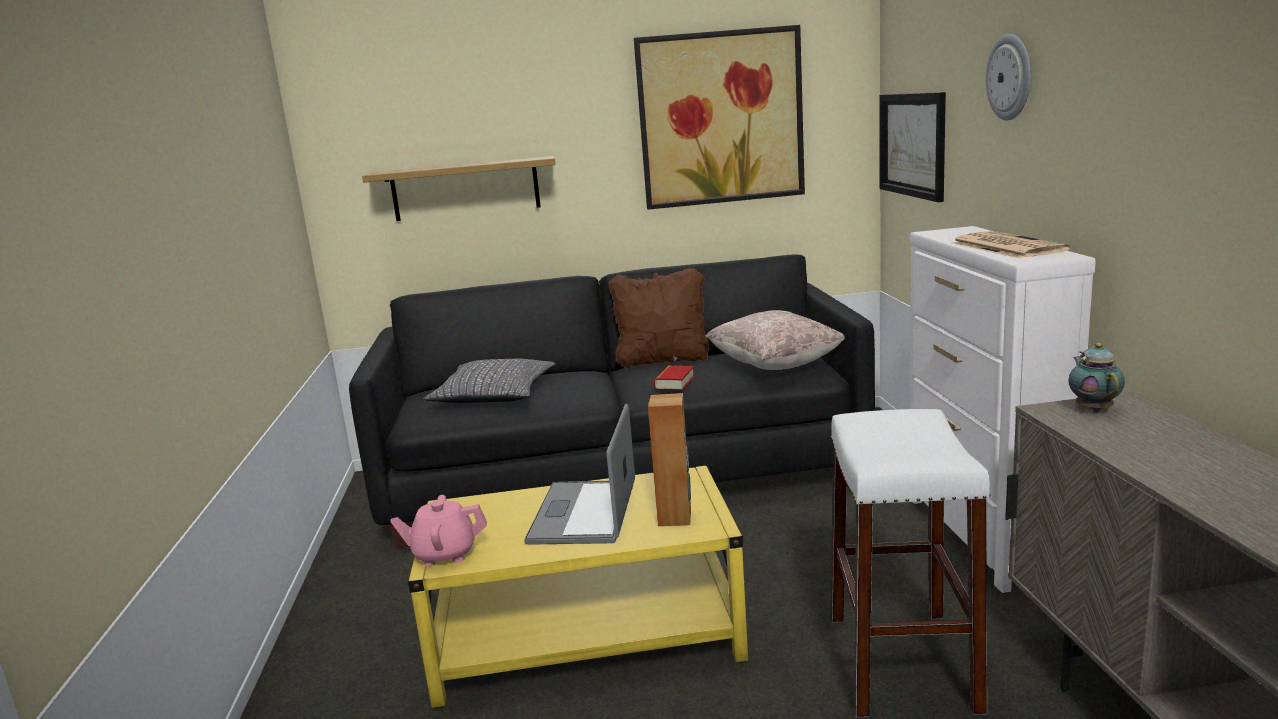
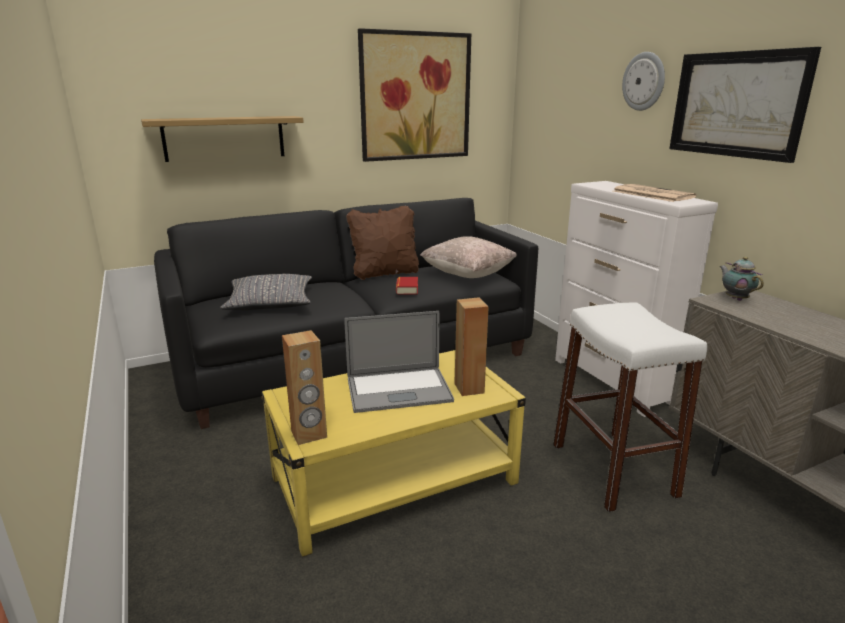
camera: 20 degrees left, 5 degrees up
pink teapot [391,495,487,566] -> brown speaker [282,330,327,445]
laptop [524,404,635,544] -> laptop turned 90 degrees counterclockwise [344,311,454,413]
picture [879,92,946,202] -> picture moved to [669,47,821,163]

